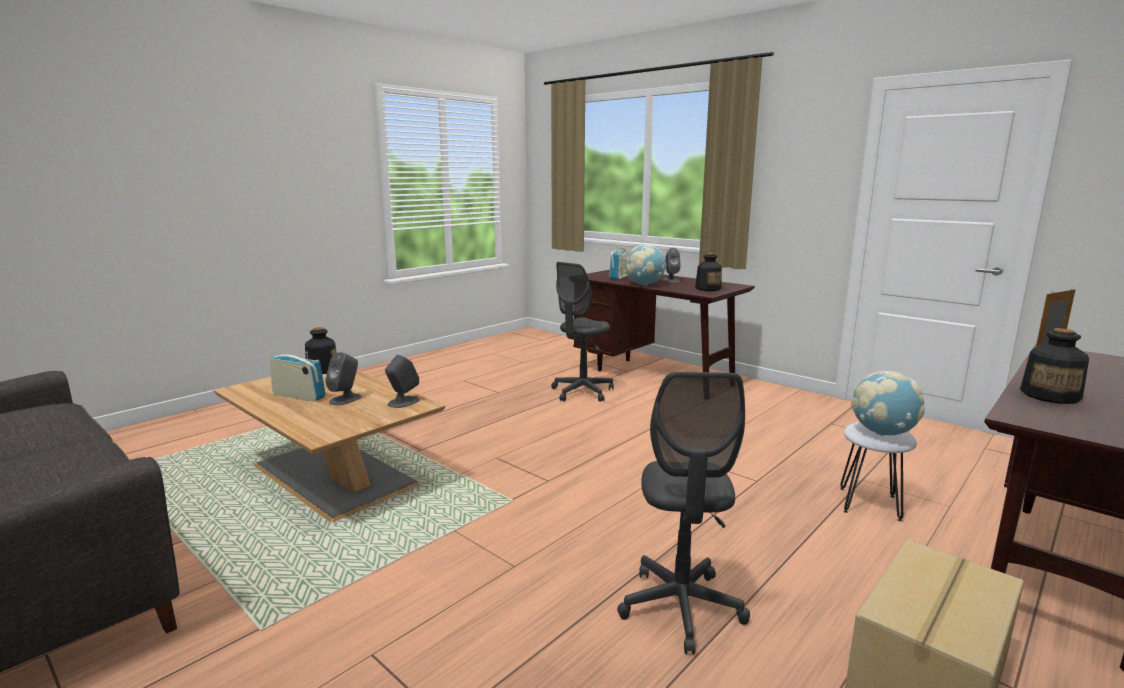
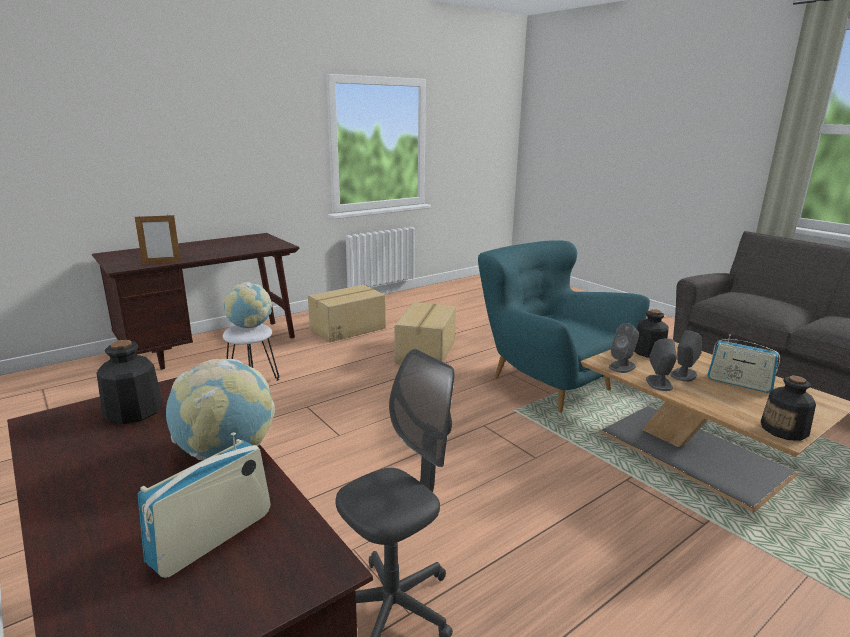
camera: 170 degrees left, 5 degrees up
grey office chair [617,372,750,655] -> cardboard box [394,302,456,364]
grey speaker [663,248,681,283] -> grey speaker moved to [646,338,677,391]
bottle [1020,328,1089,404] -> bottle moved to [634,309,669,358]
none -> turquoise armchair [478,240,650,413]

